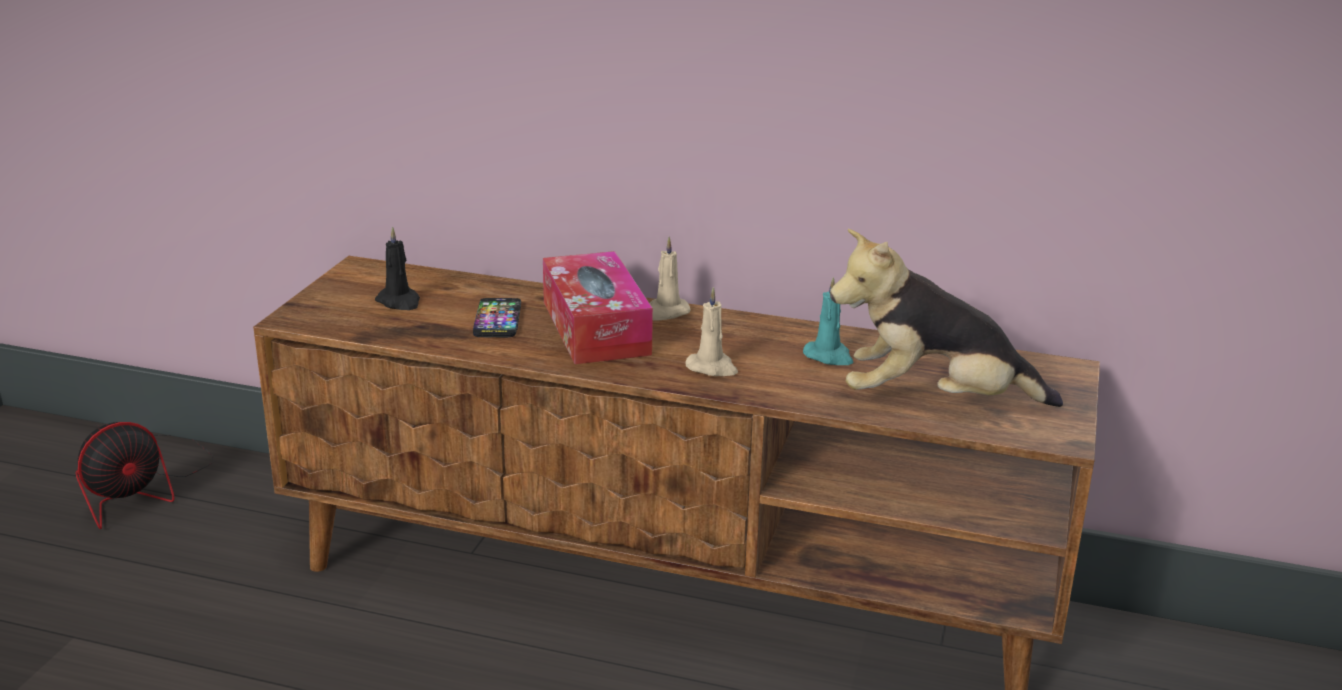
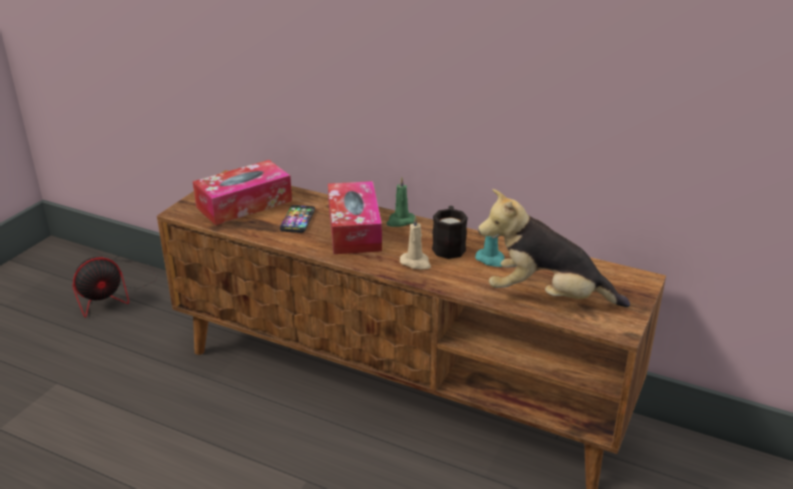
camera: 10 degrees right, 5 degrees up
black candle [375,226,420,310] -> tissue box [193,160,292,225]
beige candle [650,237,691,321] -> green candle [386,176,415,227]
none -> black mug [432,206,468,259]

